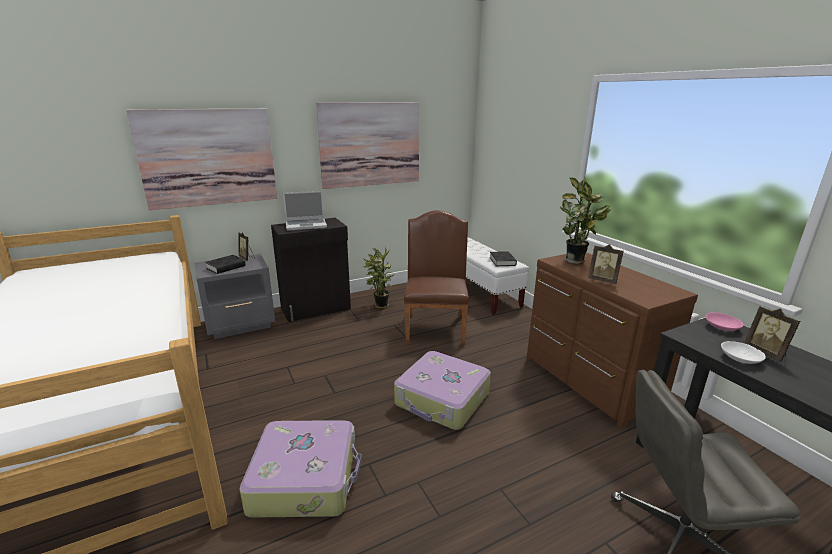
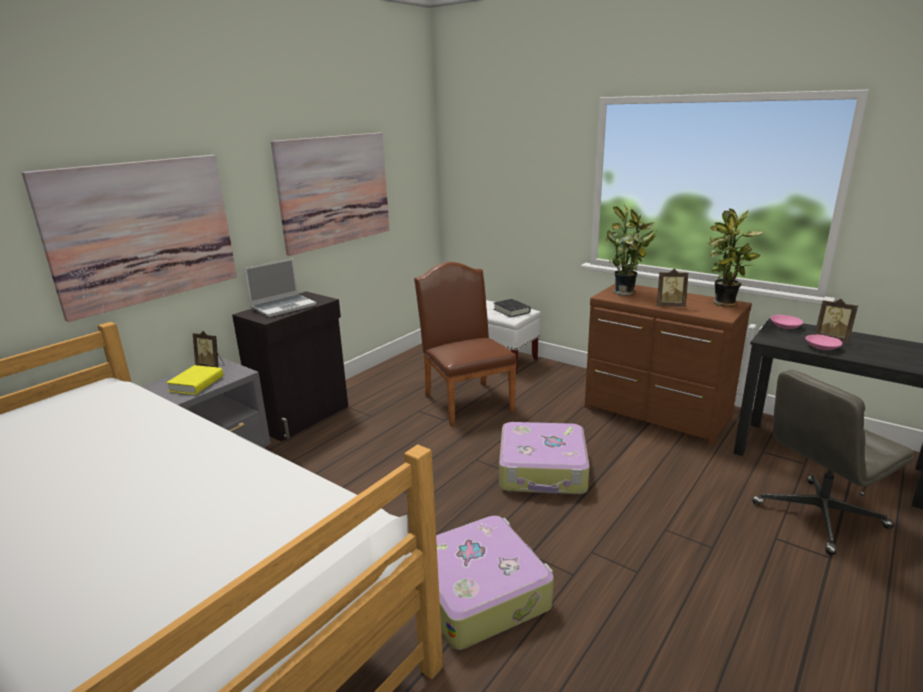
camera: 25 degrees left, 0 degrees up
black book [205,255,246,274] -> yellow book [166,365,224,395]
potted plant [363,246,394,309] -> potted plant moved to [707,209,764,307]
white bowl [721,341,766,364] -> pink bowl [805,335,842,350]

